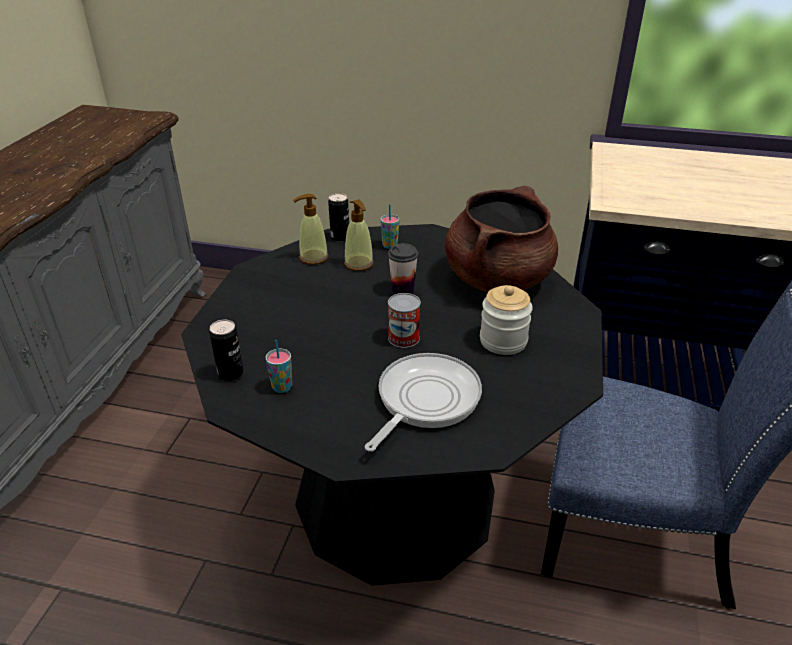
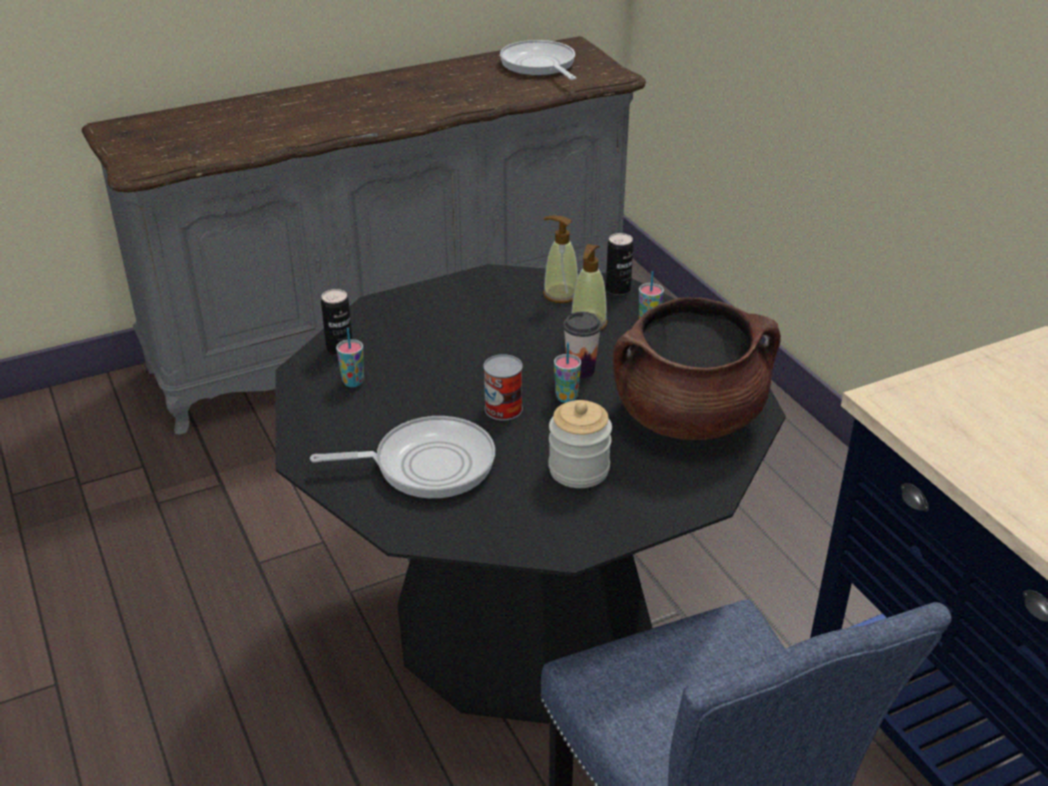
camera: 50 degrees right, 0 degrees up
none -> frying pan [500,40,576,80]
none -> cup [554,343,581,403]

